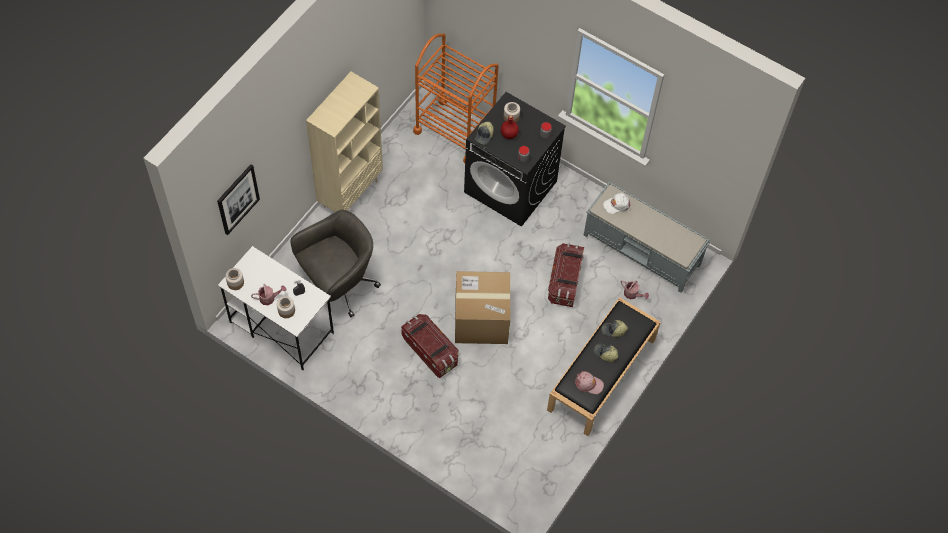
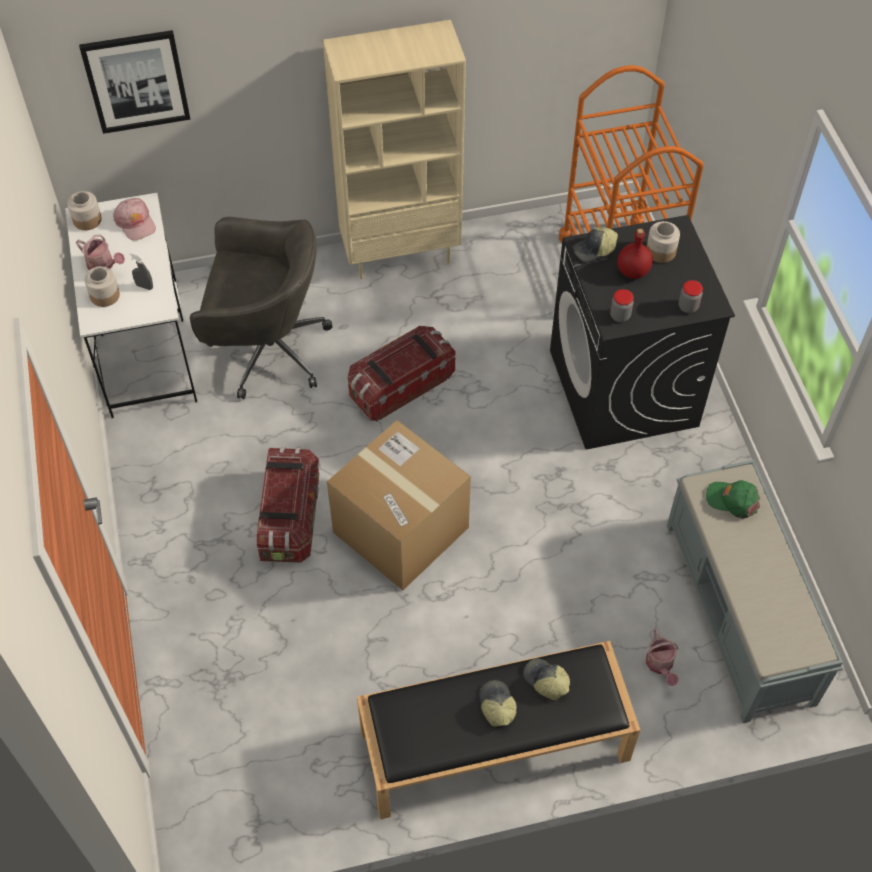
camera: 45 degrees right, 5 degrees down
storage box [548,243,584,307] -> storage box moved to [348,326,456,422]
pink cap [575,371,604,394] -> pink cap moved to [113,198,156,241]
white cap [603,193,631,214] -> green cap [706,480,761,519]

